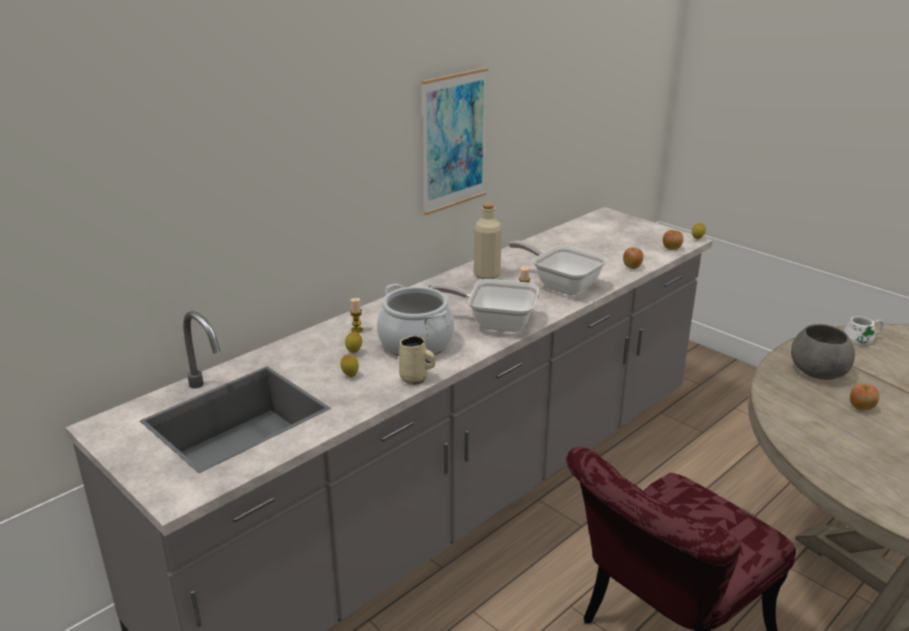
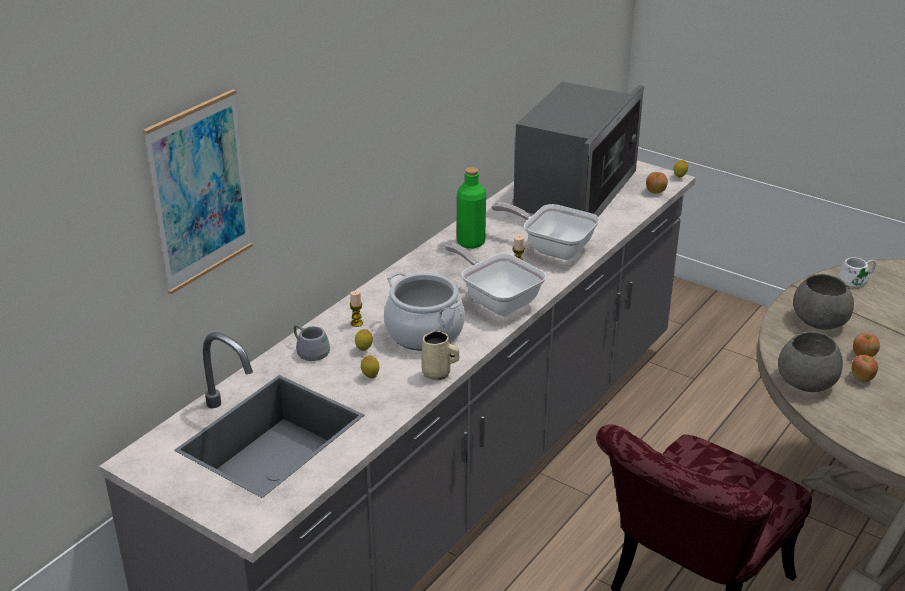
camera: 10 degrees left, 5 degrees up
picture [422,68,488,215] -> picture moved to [143,89,253,294]
frying pan [427,279,539,332] -> frying pan turned 45 degrees clockwise [445,243,546,316]
beige bottle [474,203,502,279] -> green bottle [457,167,486,248]
apple [623,247,643,269] -> apple moved to [851,355,878,382]
none -> grey mug [294,324,330,361]
none -> microwave [513,82,644,217]
none -> grey bowl [778,331,843,392]

